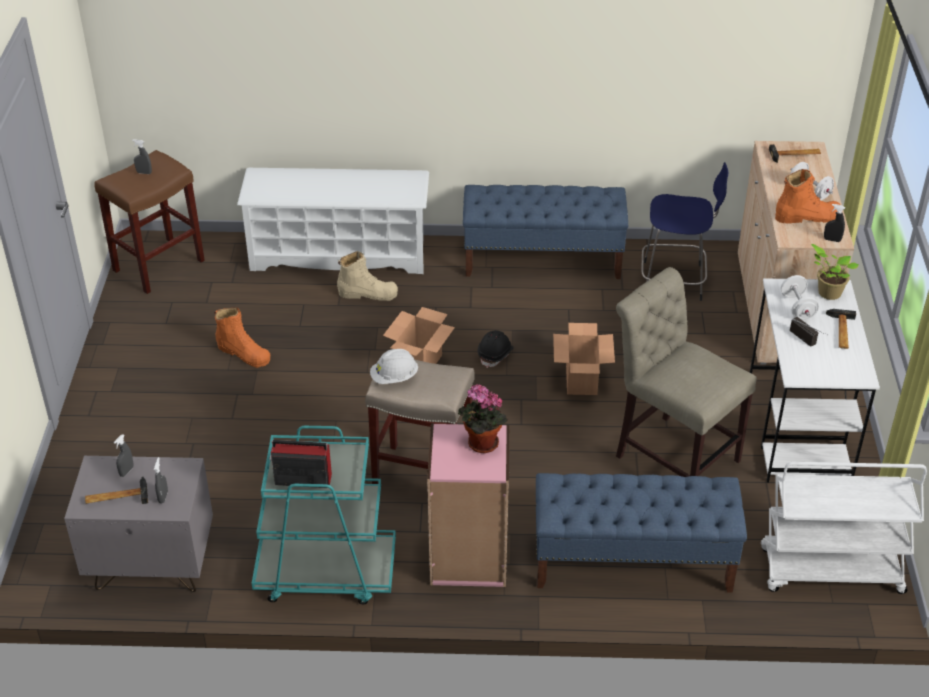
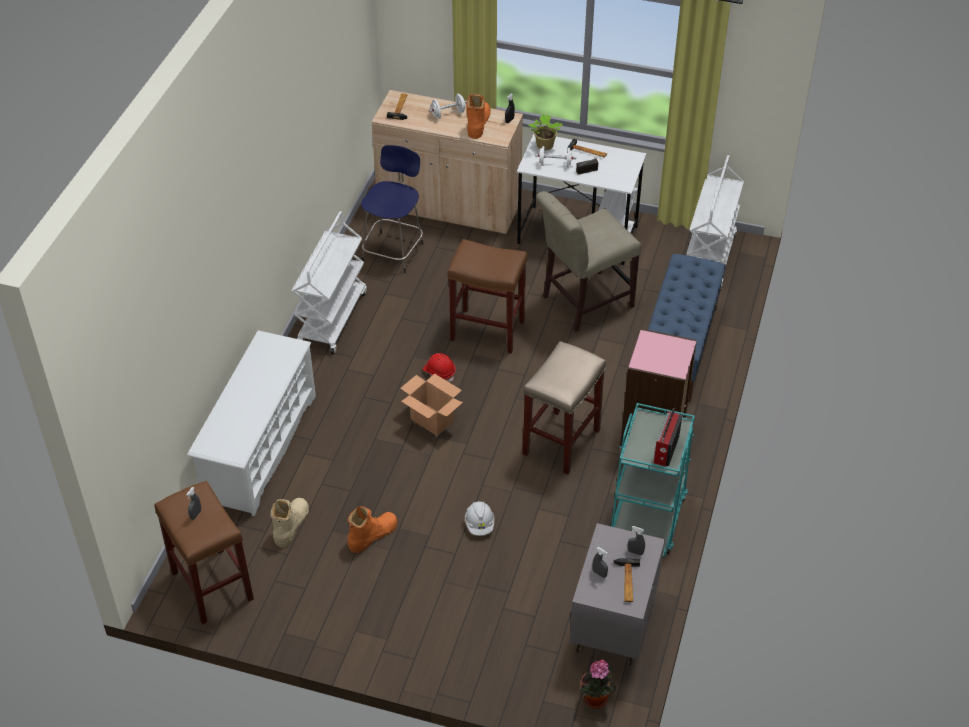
camera: 75 degrees left, 5 degrees up
beige boot [337,251,398,301] -> beige boot moved to [270,498,309,547]
white hard hat [370,349,418,384] -> white hard hat moved to [465,501,494,536]
potted plant [458,384,508,453] -> potted plant moved to [579,660,616,709]
blue bench [463,185,628,279] -> white cart [292,211,367,355]
black hard hat [478,330,513,368] -> red hard hat [423,353,456,382]
cardboard box [553,323,615,395] -> brown stool [448,239,528,354]

